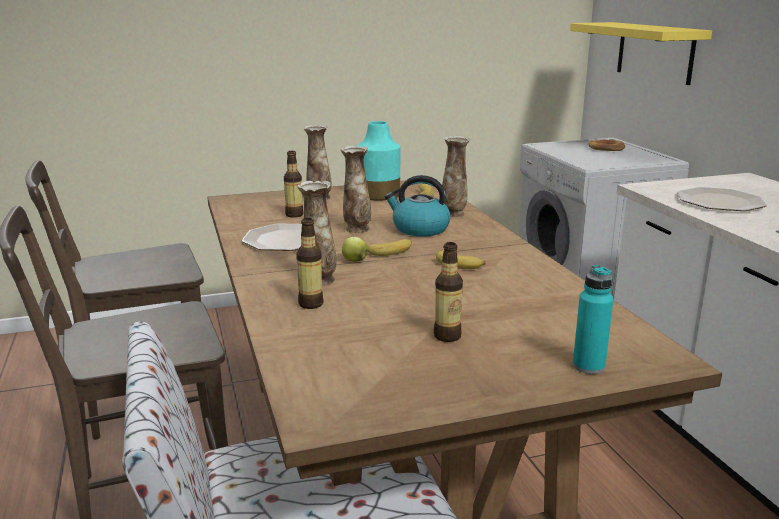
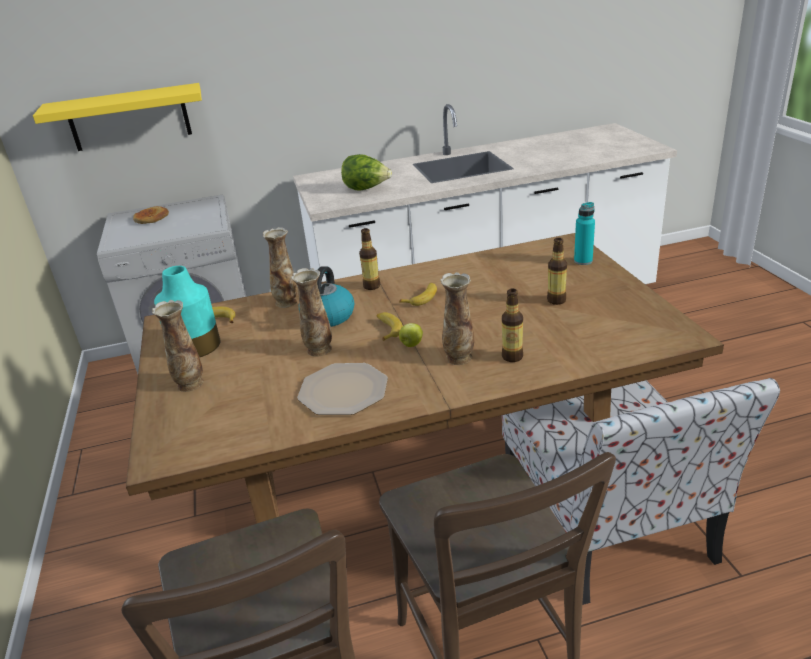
camera: 85 degrees left, 10 degrees up
bottle [284,151,303,218] -> bottle moved to [359,228,380,290]
plate [677,187,767,211] -> lettuce [341,154,392,191]

